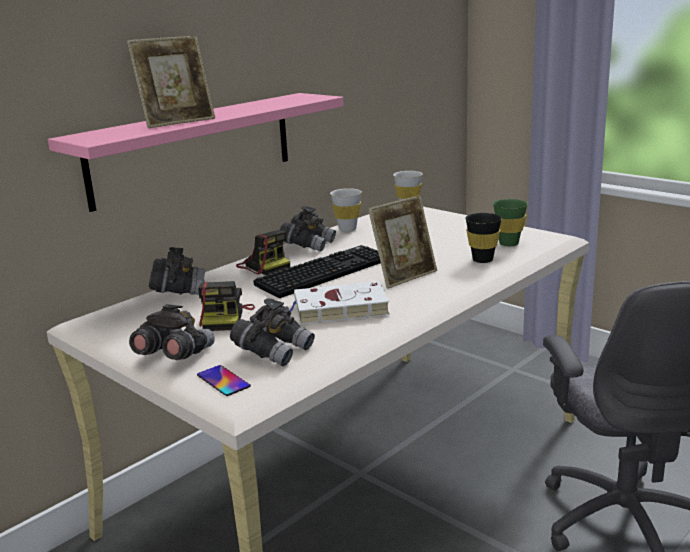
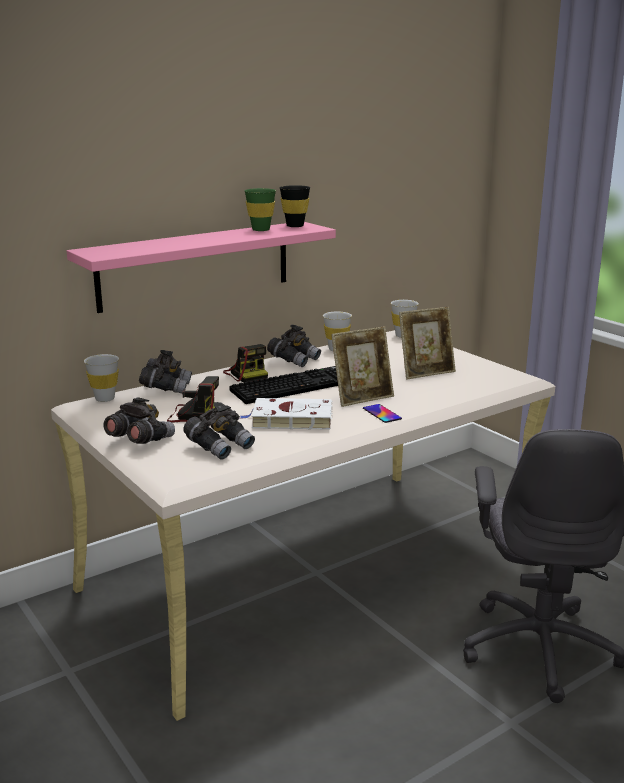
camera: 10 degrees right, 0 degrees up
picture frame [127,36,215,128] -> picture frame moved to [399,307,456,379]
phone [197,365,251,396] -> phone moved to [363,404,402,423]
camera [198,281,255,331] -> camera turned 90 degrees counterclockwise [167,376,219,423]
black cup [465,213,502,263] -> black cup moved to [279,185,311,227]
green cup [493,199,528,246] -> green cup moved to [244,188,276,231]
none -> white cup [84,354,119,402]

